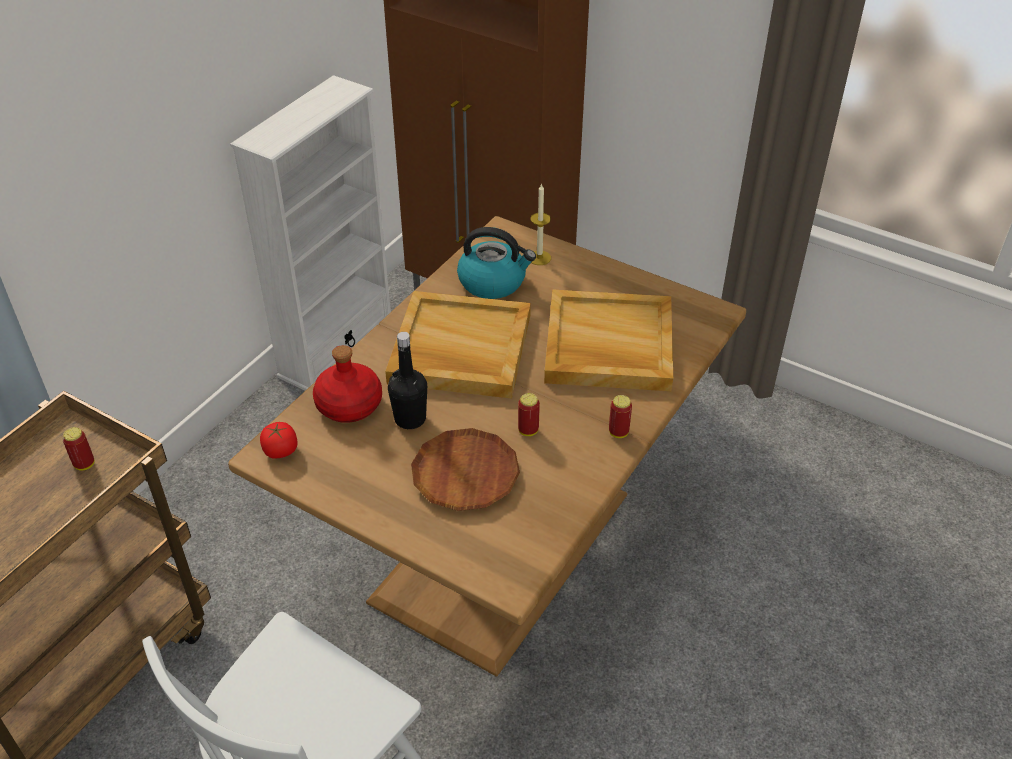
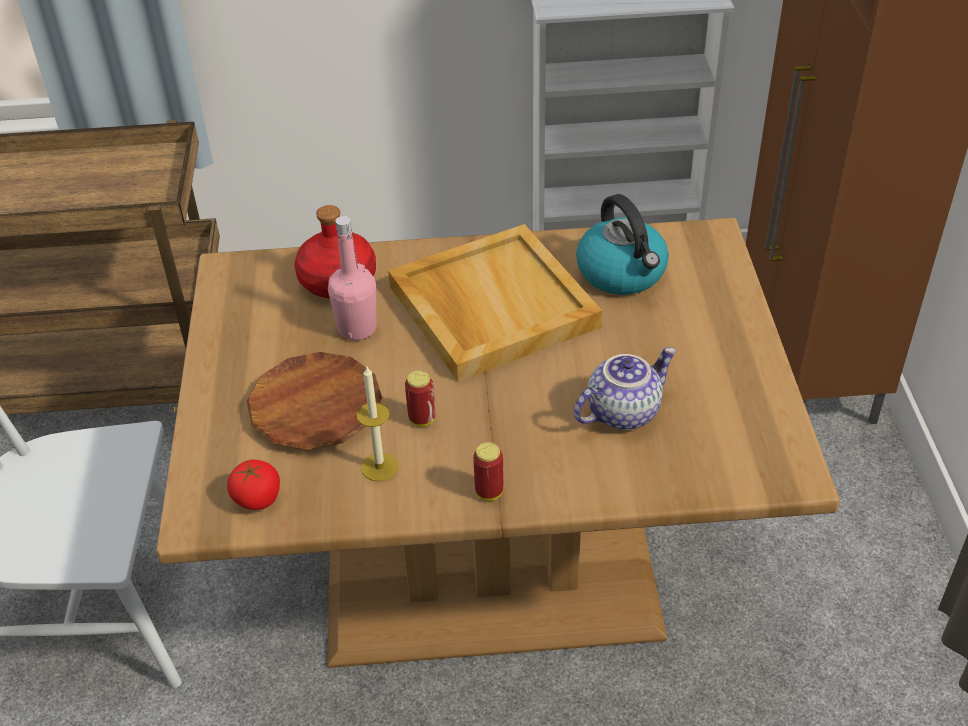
camera: 55 degrees right, 0 degrees up
can [63,427,95,471] -> none
tomato [260,422,298,459] -> tomato moved to [227,460,280,510]
black bottle [388,332,427,429] -> pink bottle [328,216,376,340]
candle [530,183,551,265] -> candle moved to [356,365,399,482]
beige tray [544,289,673,391] -> teapot [574,347,677,430]

